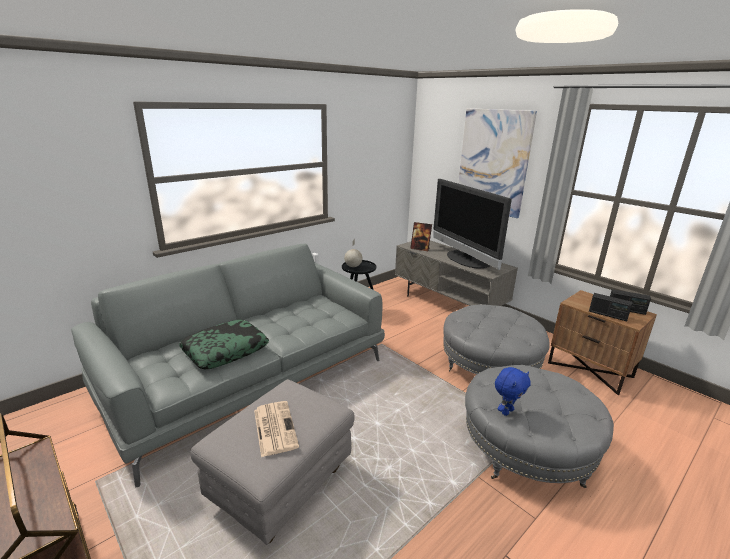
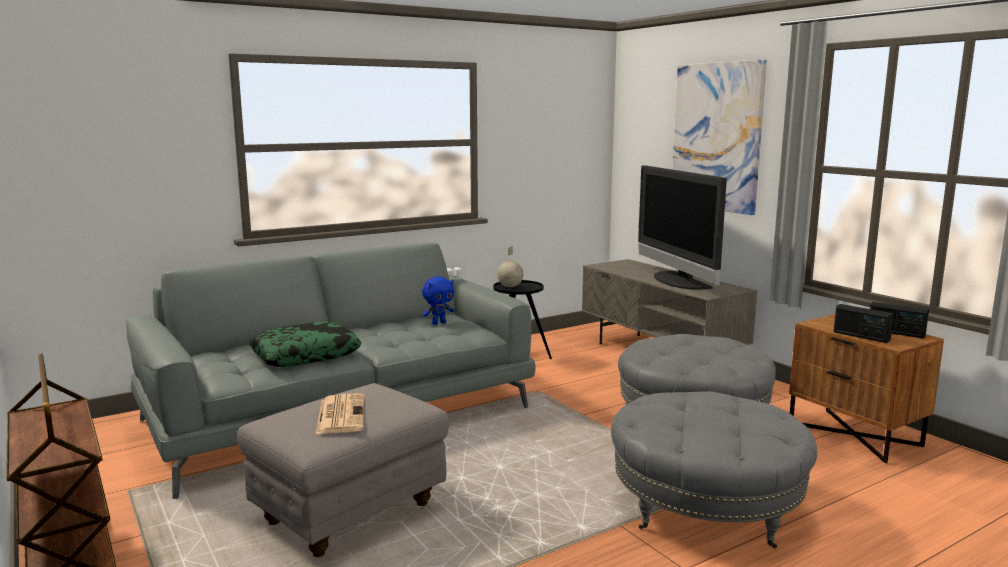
camera: 10 degrees right, 10 degrees down
picture frame [410,222,432,251] -> none
blue plush toy [495,367,531,416] -> blue plush toy moved to [422,277,454,325]

